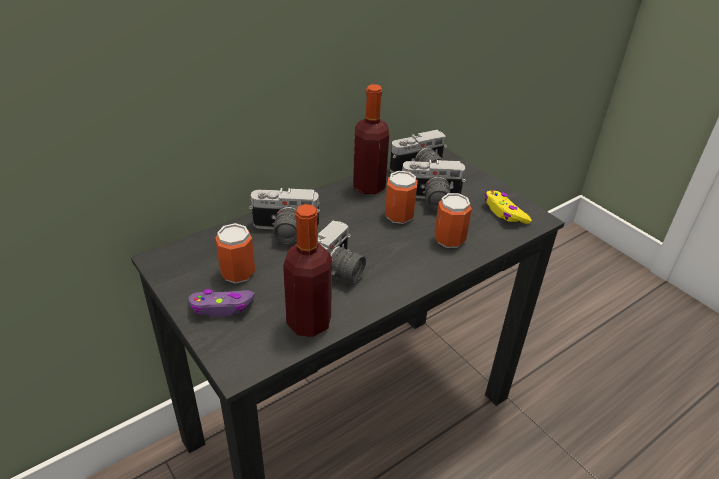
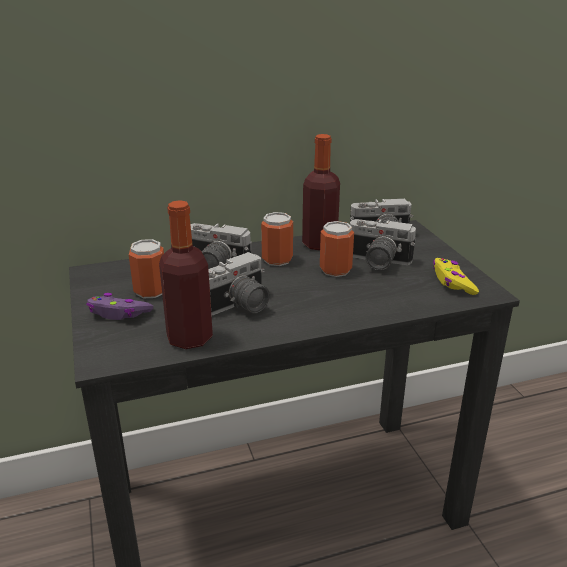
camera: 20 degrees right, 10 degrees down
can [434,193,472,248] -> can moved to [261,212,293,266]

